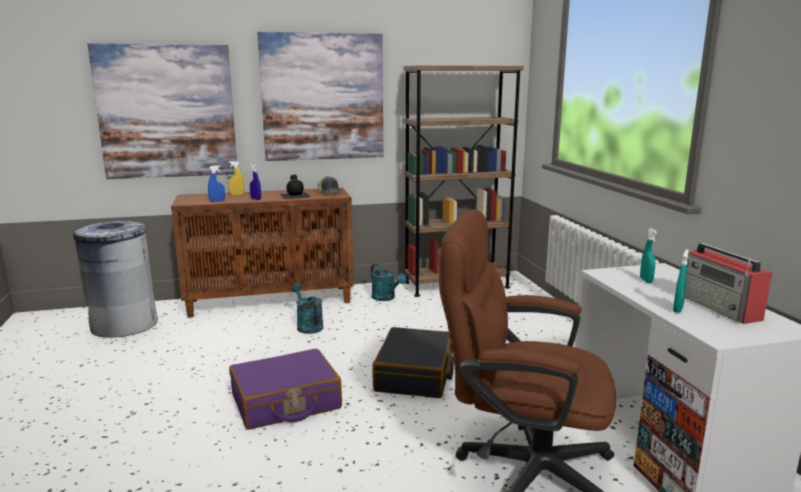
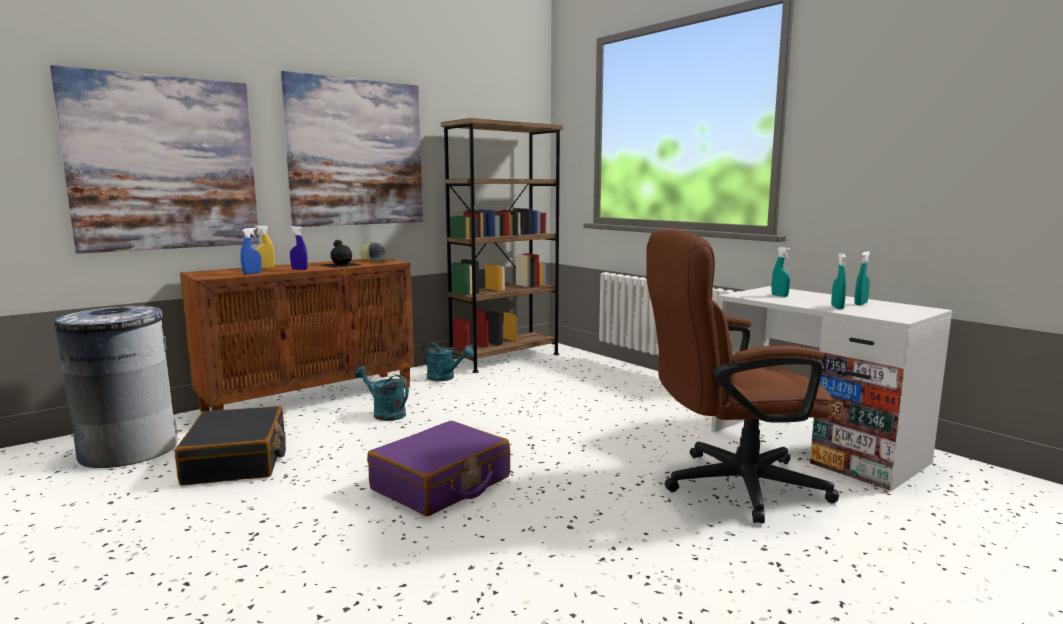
camera: 25 degrees left, 5 degrees down
black suitcase [372,327,454,398] -> black suitcase moved to [175,406,286,486]
radio [685,243,772,324] -> turquoise spray bottle [855,251,870,305]

